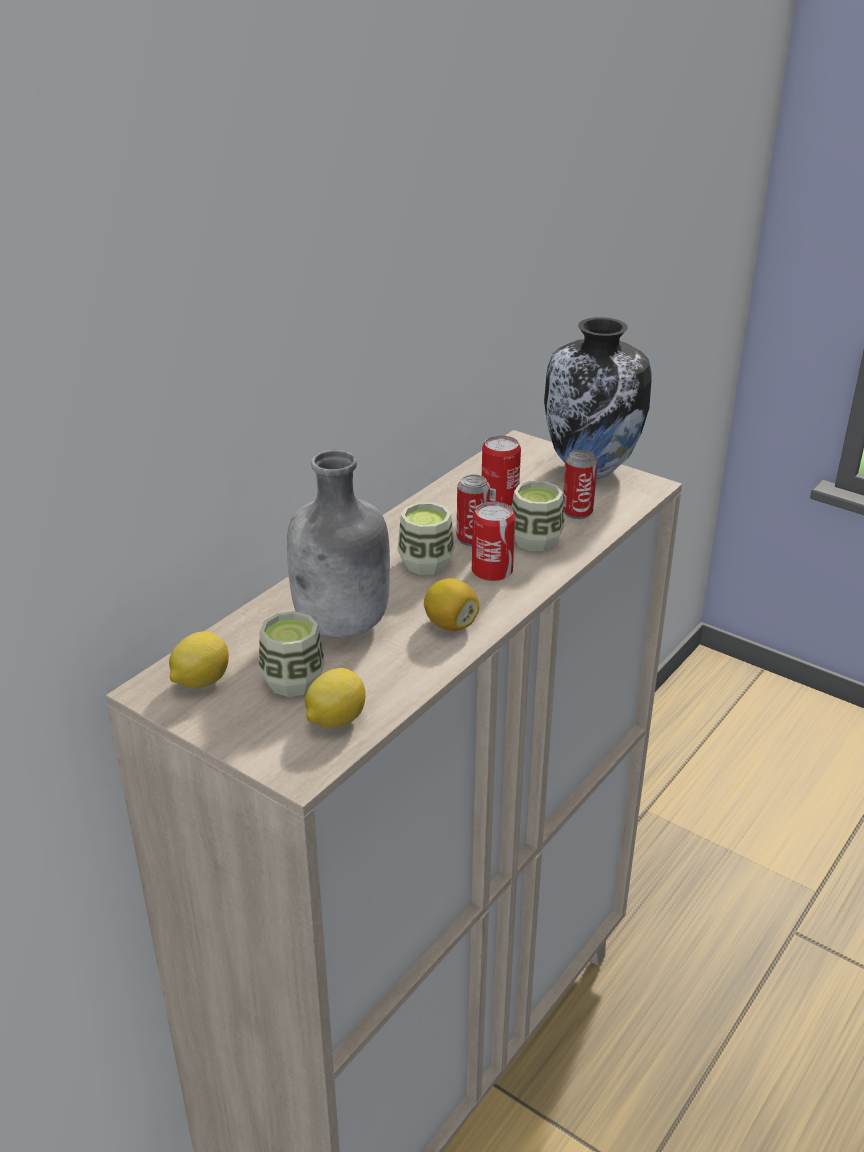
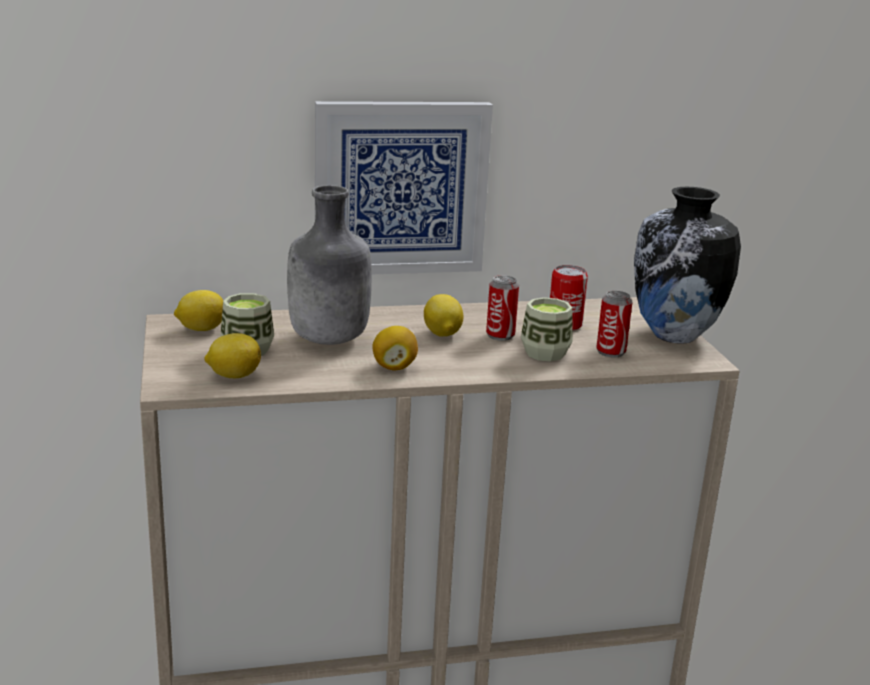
camera: 40 degrees right, 10 degrees down
cup [397,502,455,575] -> lemon [424,294,463,337]
can [472,502,515,581] -> none
none -> picture [315,101,493,274]

